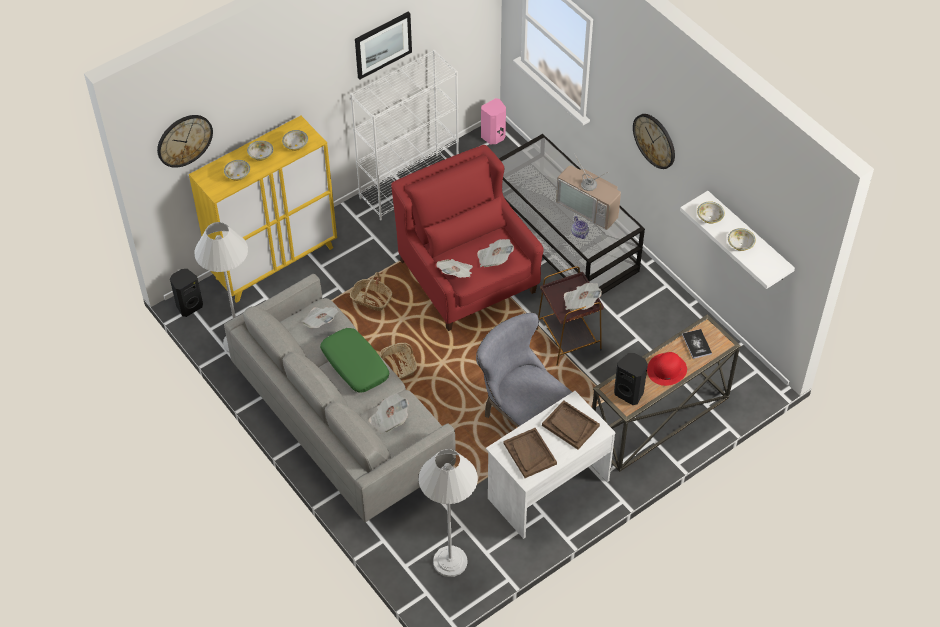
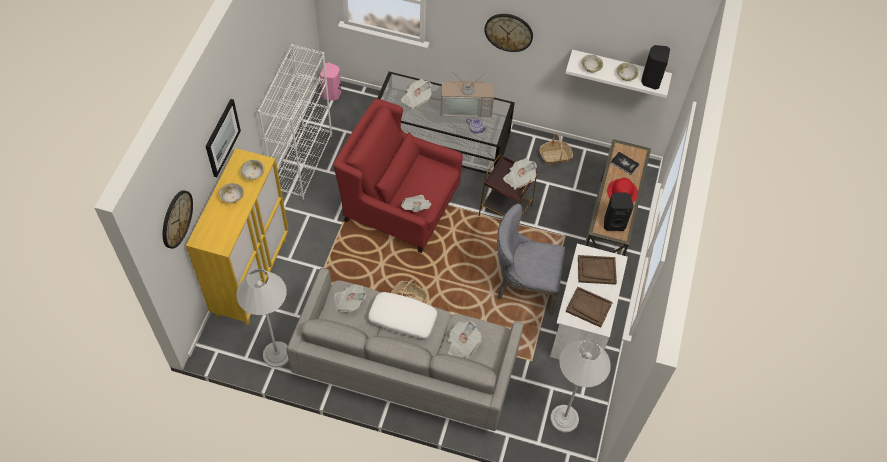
camera: 40 degrees left, 5 degrees up
black speaker [170,269,203,317] -> black speaker moved to [641,45,670,90]
bowl [224,160,250,181] -> none
green pillow [320,328,389,393] -> white pillow [368,292,437,339]
basket [350,272,392,311] -> basket moved to [539,134,573,165]
picture [355,12,412,79] -> picture moved to [206,99,241,177]
newspaper [477,239,514,267] -> newspaper moved to [401,79,432,109]

